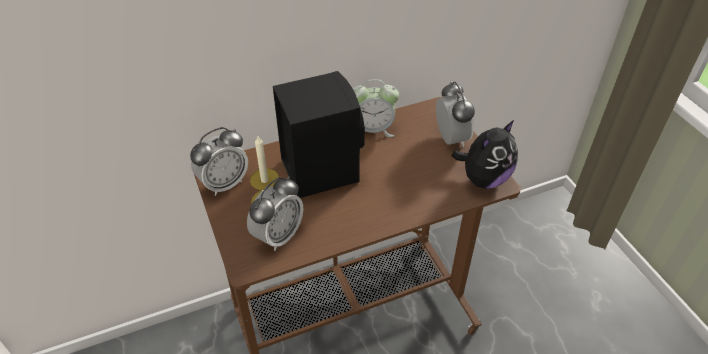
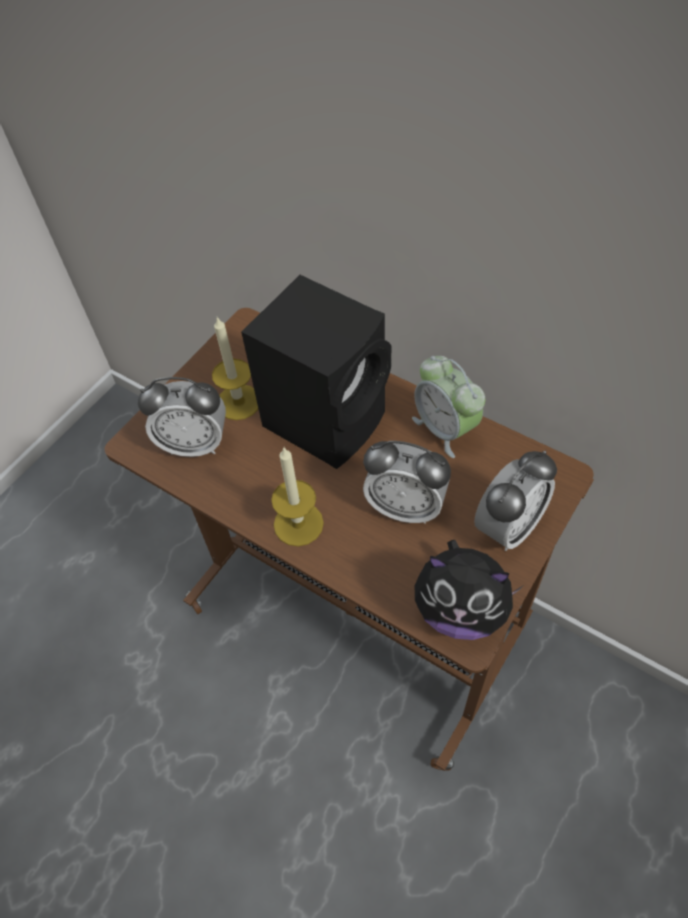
camera: 60 degrees right, 10 degrees up
alarm clock [190,127,248,196] -> alarm clock moved to [363,441,451,524]
none -> candle [271,448,324,546]

